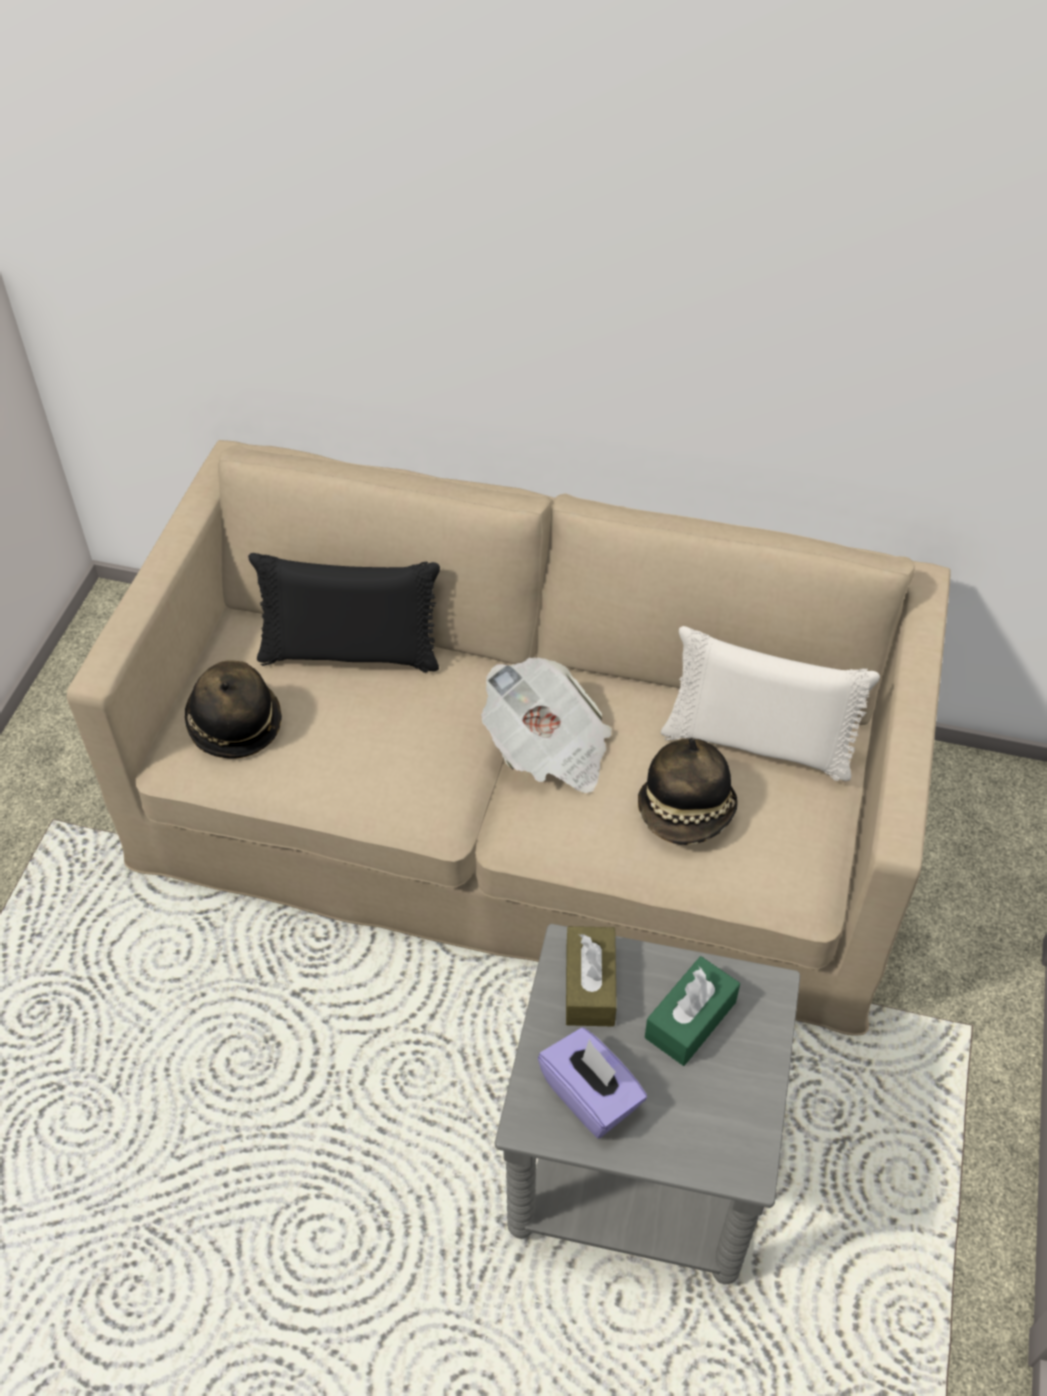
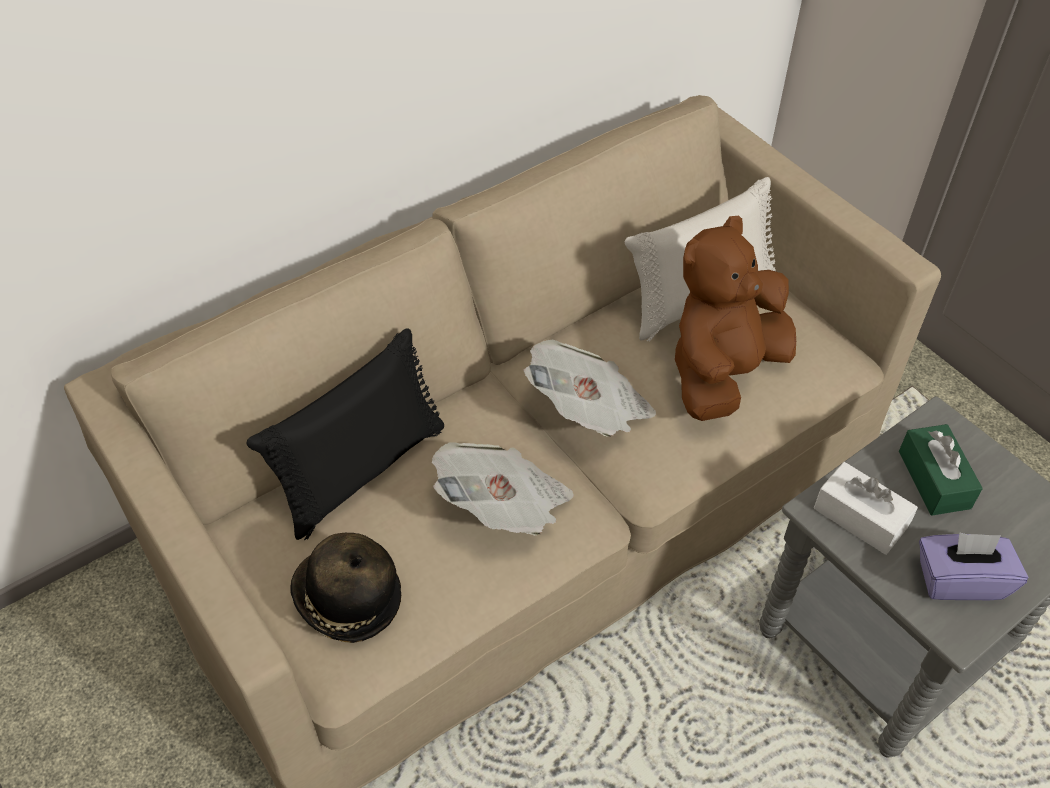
camera: 50 degrees left, 0 degrees up
brown tissue box [566,926,617,1027] -> white tissue box [814,462,918,555]
hat [638,738,738,845] -> brown plush toy [675,216,796,421]
none -> newspaper [432,442,574,536]

